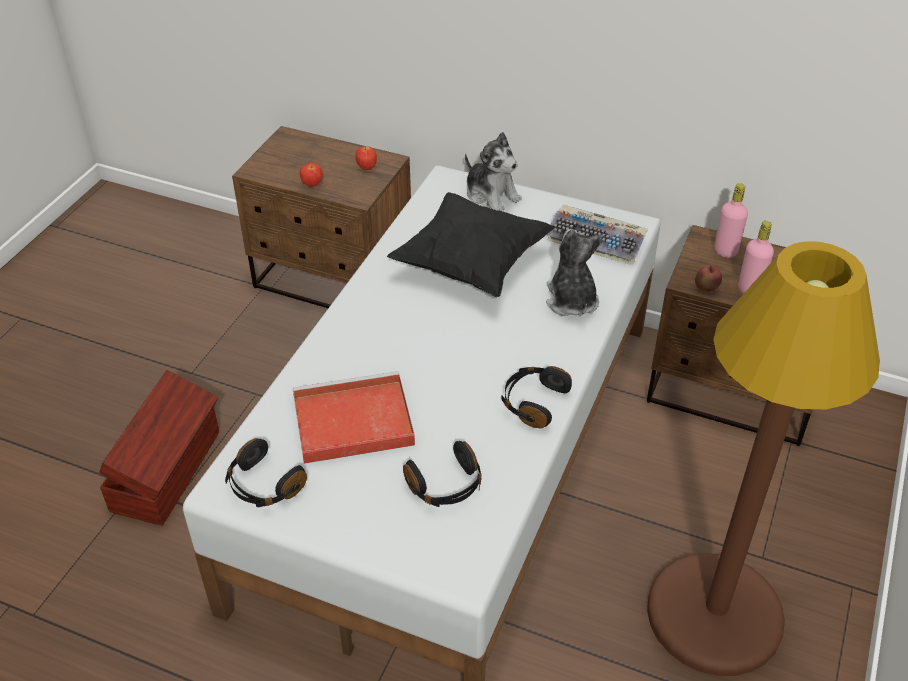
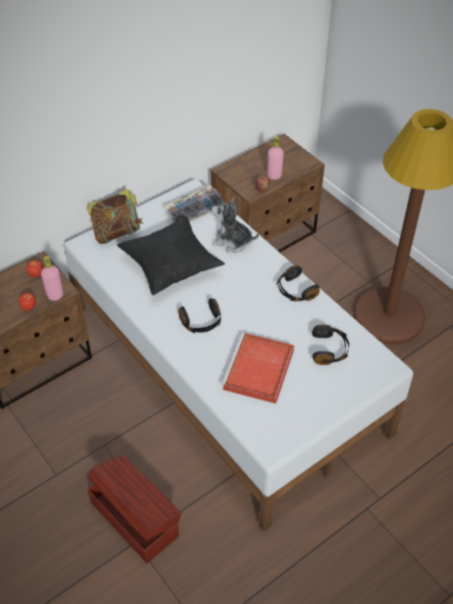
camera: 60 degrees left, 5 degrees up
black headphones [225,438,307,507] -> black headphones moved to [178,298,221,333]
plush toy [465,132,522,211] -> book [87,189,143,244]
pink bottle [714,183,748,258] -> pink bottle moved to [41,256,63,301]

